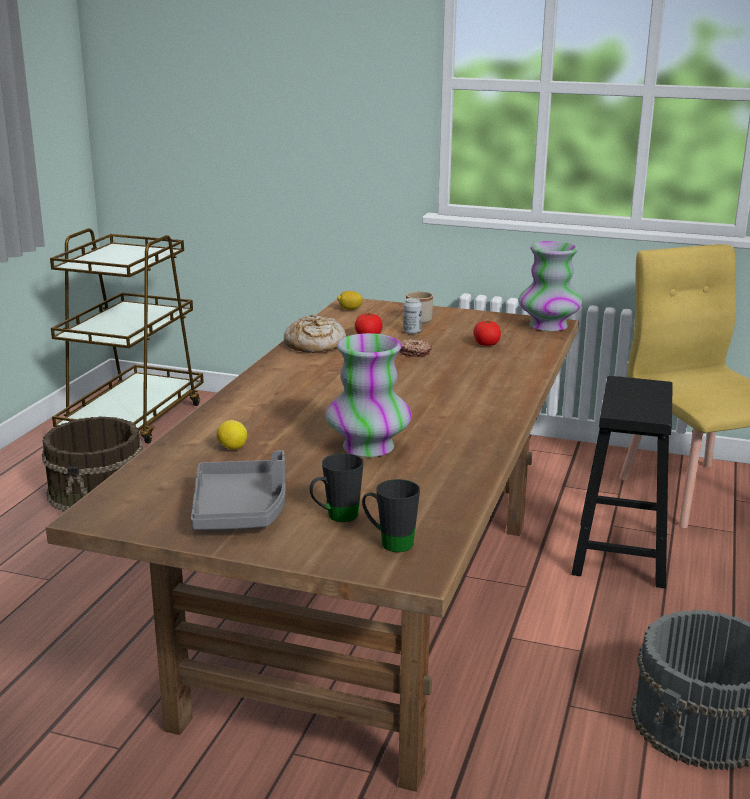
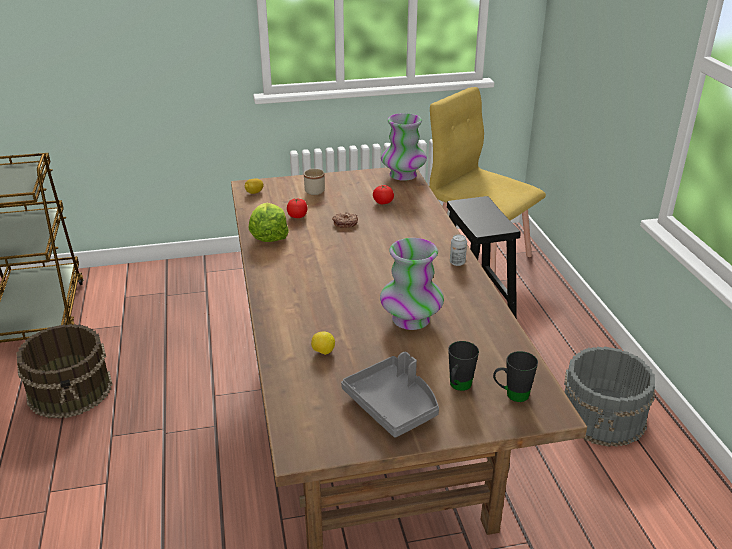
camera: 30 degrees left, 10 degrees up
bread [284,315,347,353] -> lettuce [249,203,289,242]
can [403,298,422,334] -> can moved to [450,234,467,266]

